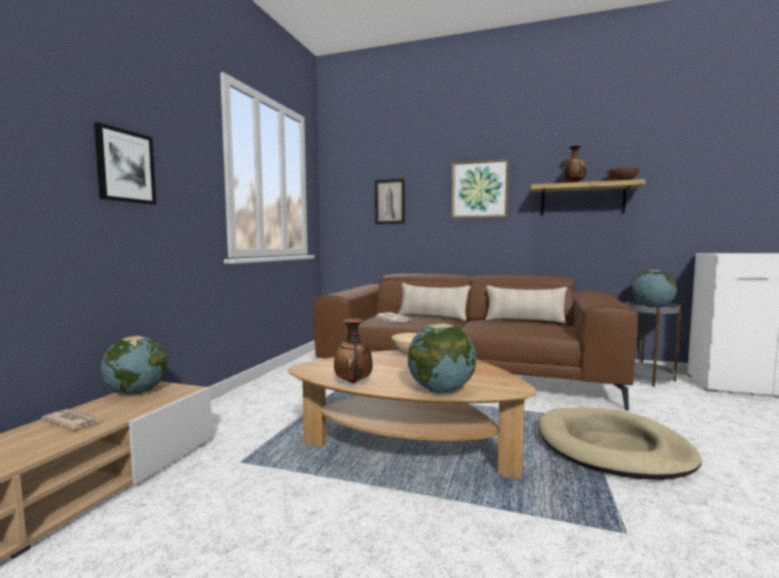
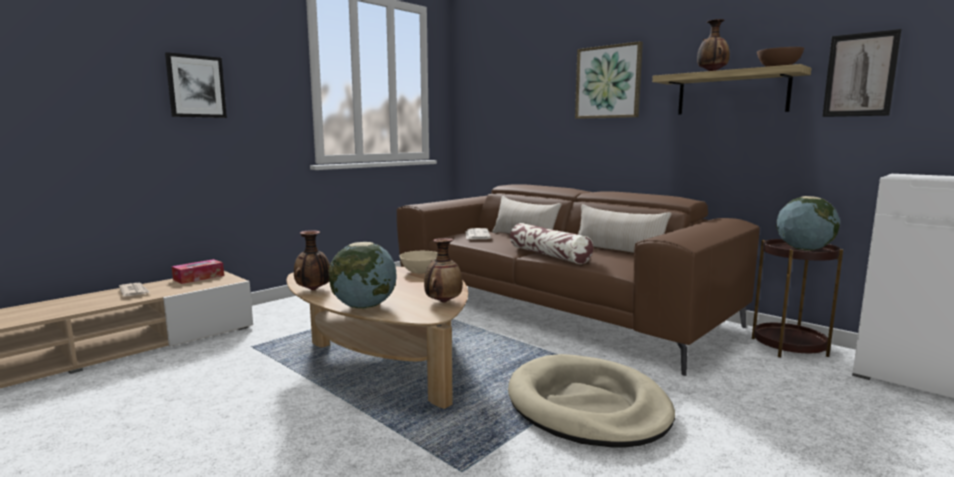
camera: 25 degrees right, 5 degrees up
globe [101,336,168,395] -> tissue box [172,259,224,284]
picture [375,179,405,224] -> picture moved to [822,29,902,117]
grey side table [624,302,681,387] -> brown side table [752,239,843,358]
none -> vase [424,238,463,303]
none -> pillow [510,223,593,264]

